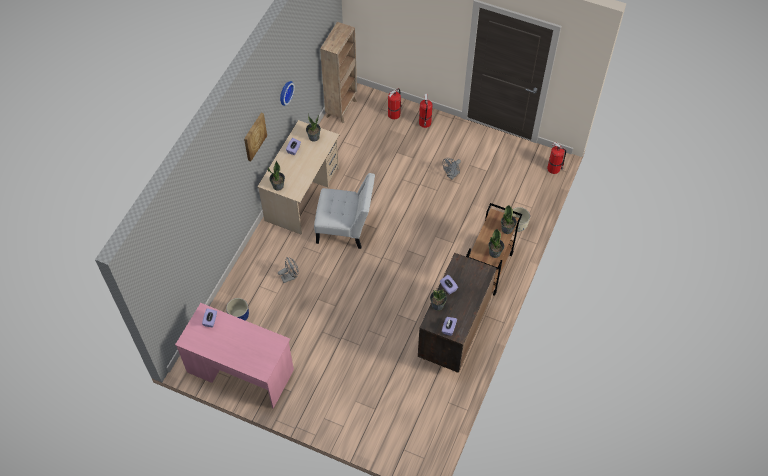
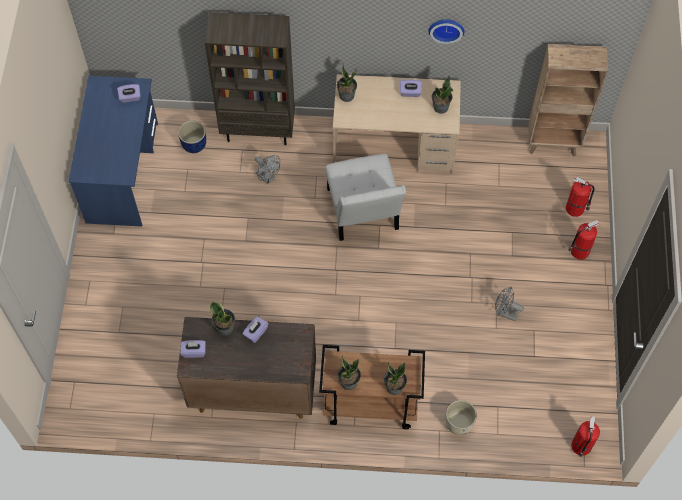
camera: 70 degrees right, 5 degrees up
pink desk [175,303,294,409] -> blue desk [69,76,158,227]
picture [244,113,267,162] -> none
none -> brown bookcase [205,12,295,145]

